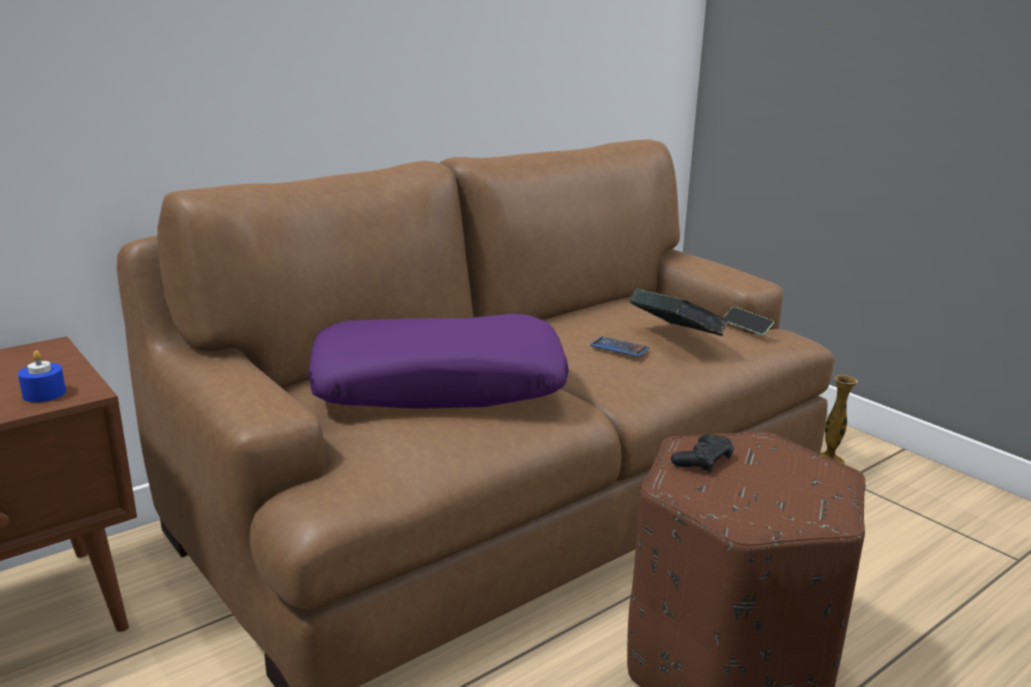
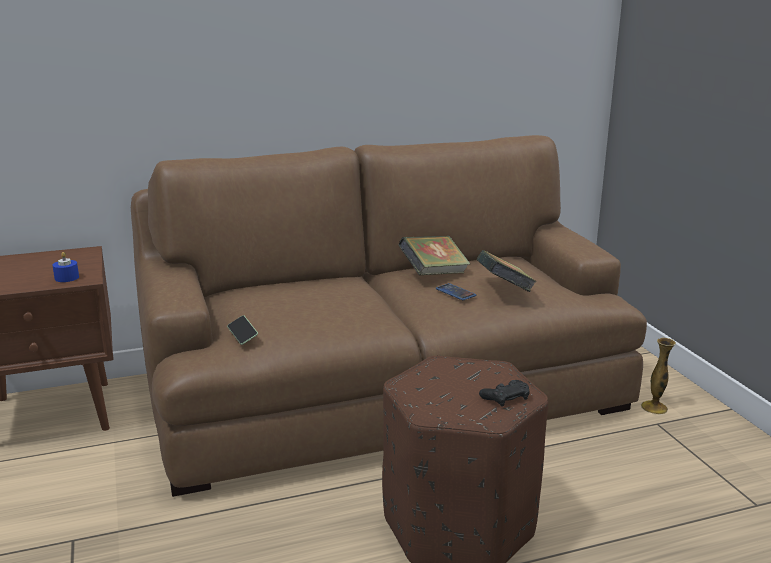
camera: 20 degrees right, 0 degrees up
purple pillow [308,314,569,409] -> none
black game controller [671,435,734,473] -> black game controller moved to [479,380,530,407]
phone [723,307,774,335] -> phone moved to [227,315,258,345]
none -> book [398,236,471,275]

